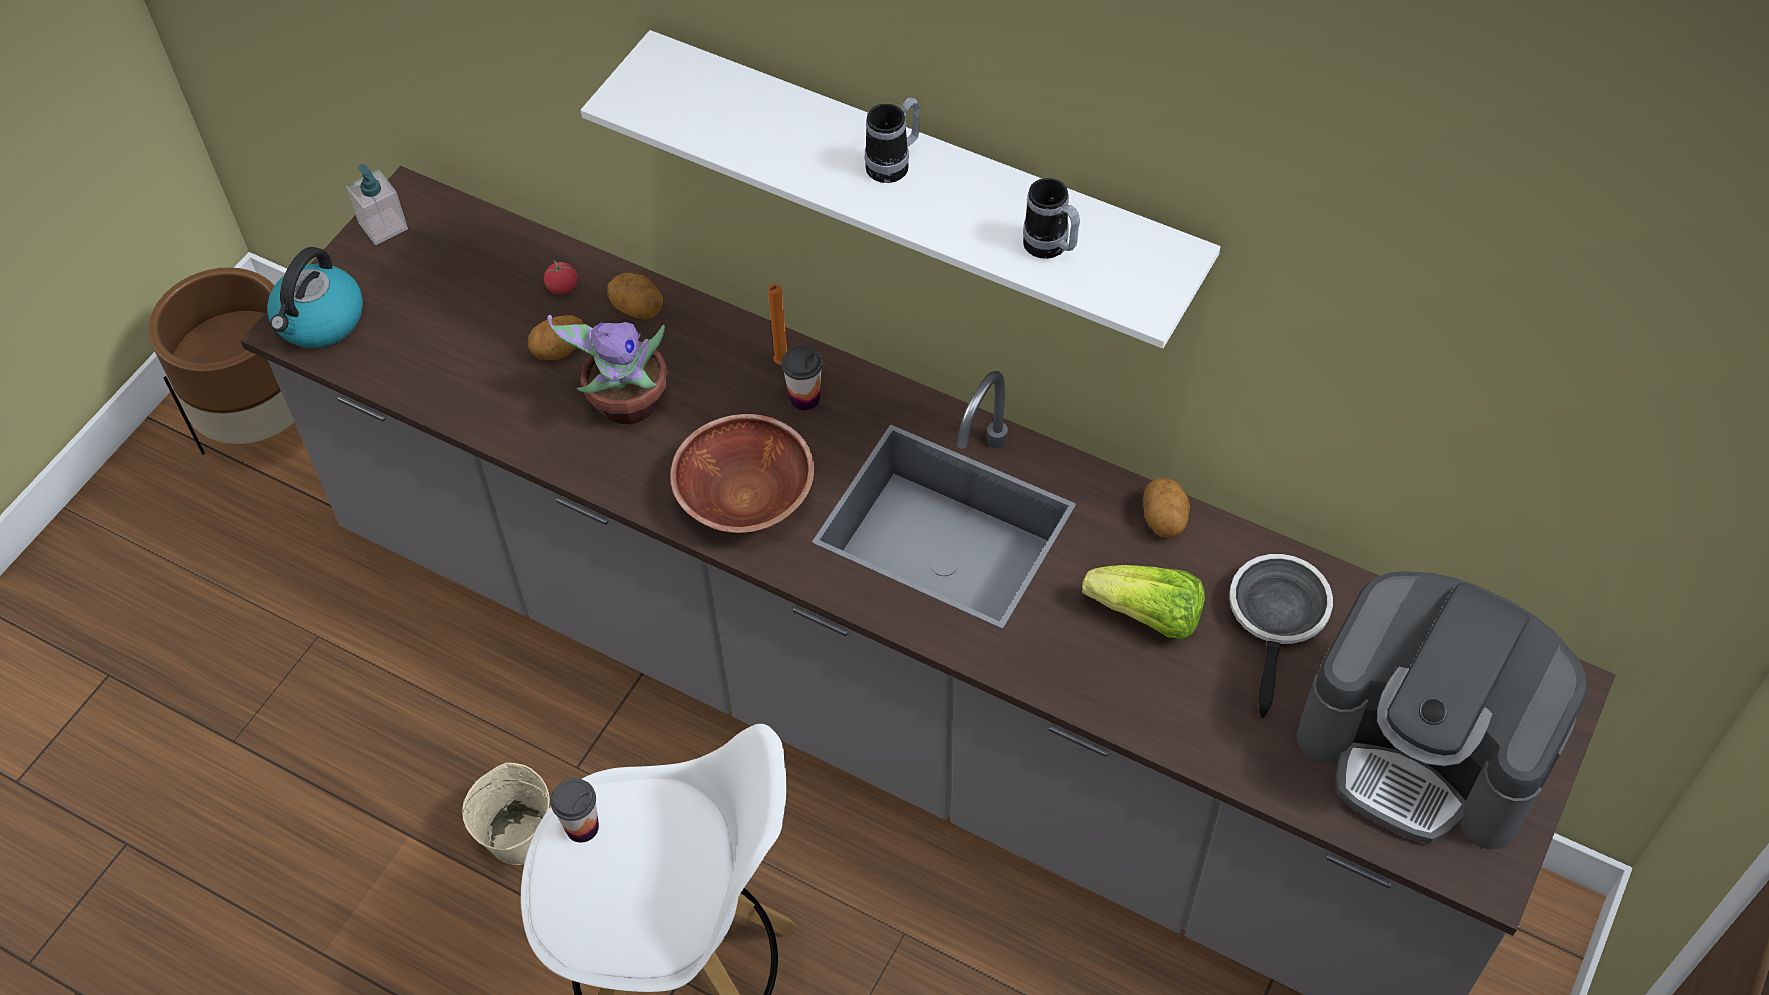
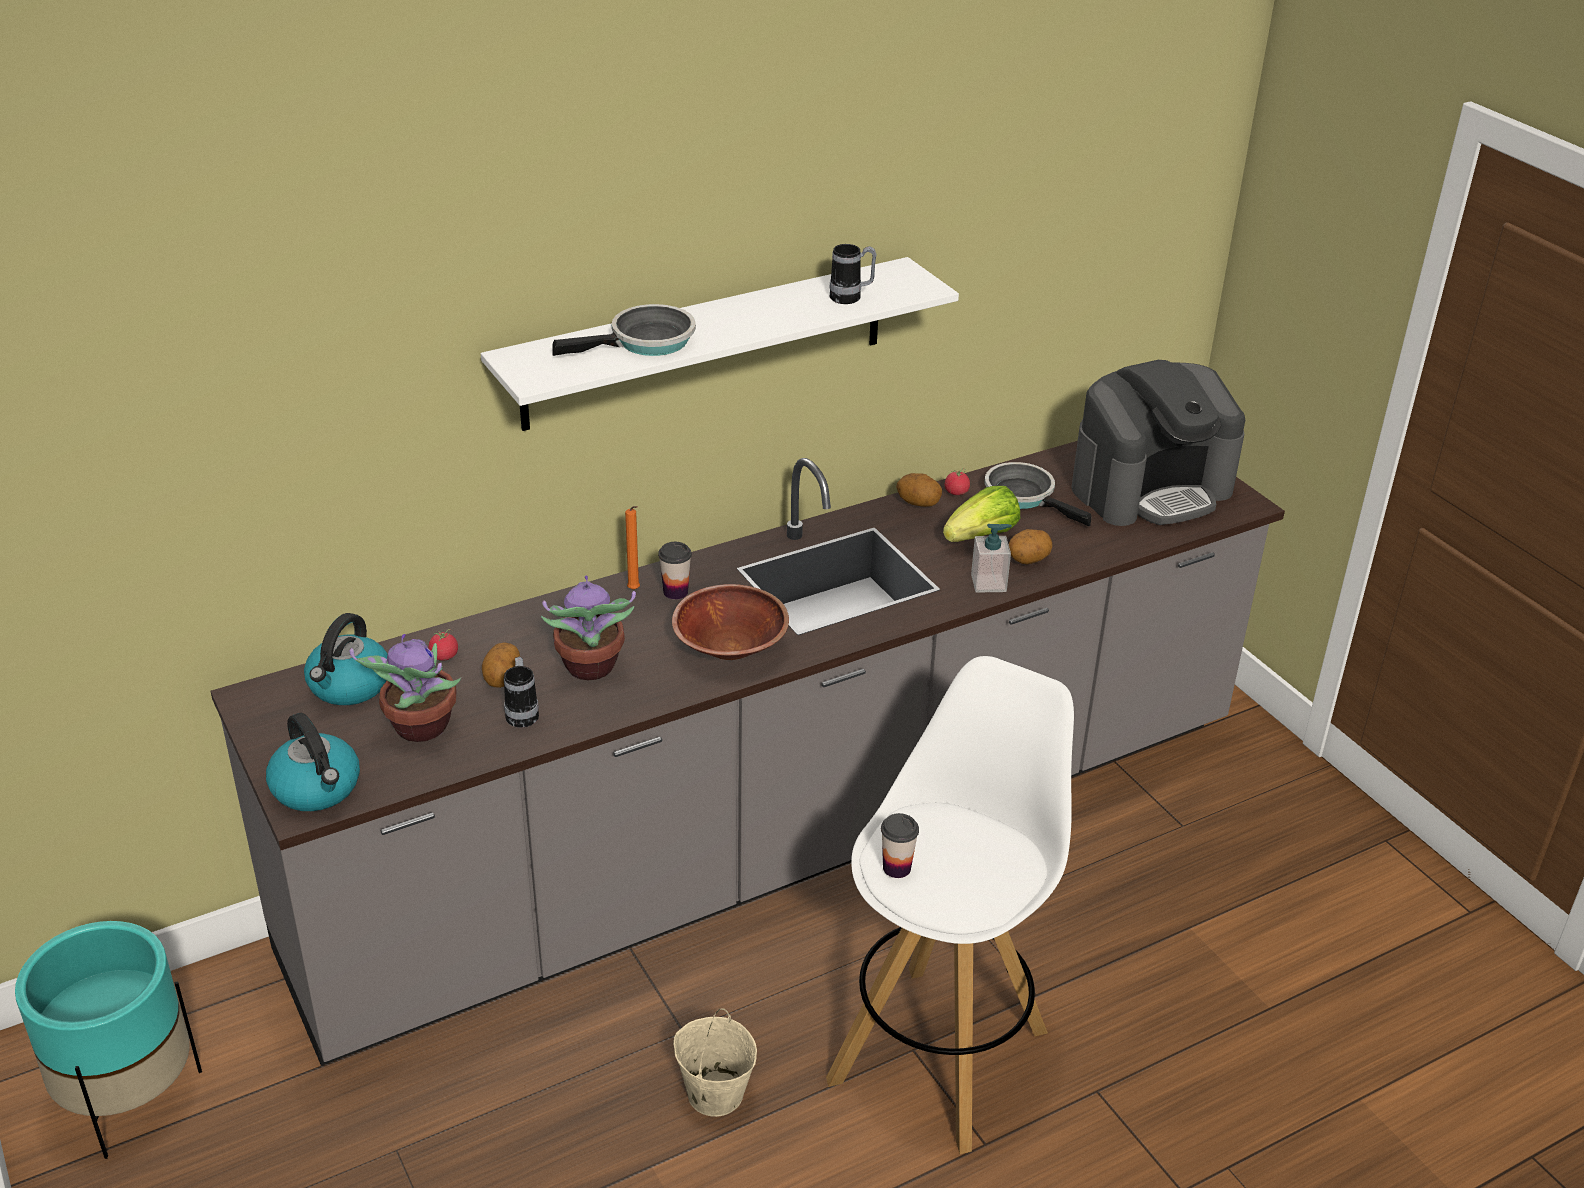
camera: 60 degrees left, 20 degrees down
brown planter [148,267,294,455] -> turquoise planter [15,921,202,1159]
soap dispenser [346,164,408,245] -> soap dispenser moved to [971,524,1012,593]
potato [607,273,663,319] -> potato moved to [1009,529,1053,564]
mug [865,97,920,183] -> mug moved to [504,657,539,728]
none -> kettle [304,613,388,705]
none -> potted plant [350,634,461,742]
none -> frying pan [552,304,696,356]
none -> tomato [945,468,970,495]

